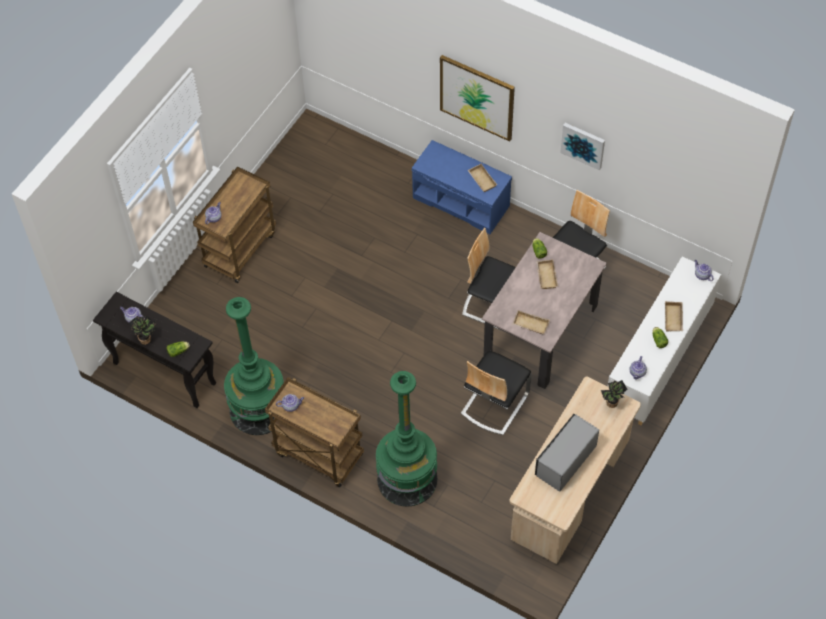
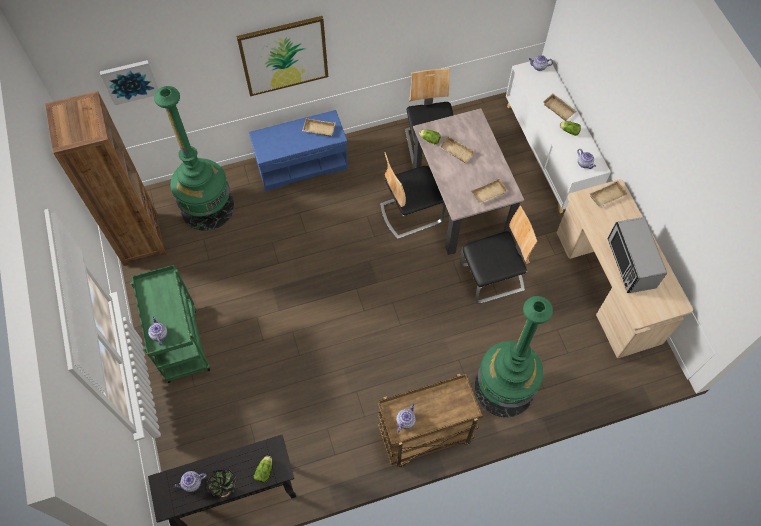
camera: 50 degrees left, 5 degrees up
brown cart [193,166,276,283] -> green cart [131,265,210,383]
green floor lamp [224,297,284,435] -> green floor lamp moved to [154,86,234,231]
chair [461,351,532,435] -> chair turned 90 degrees counterclockwise [460,206,537,304]
picture [560,123,605,170] -> picture moved to [100,60,158,105]
potted plant [601,380,627,408] -> beige tray [590,181,627,208]
none -> brown bookcase [45,91,166,266]

